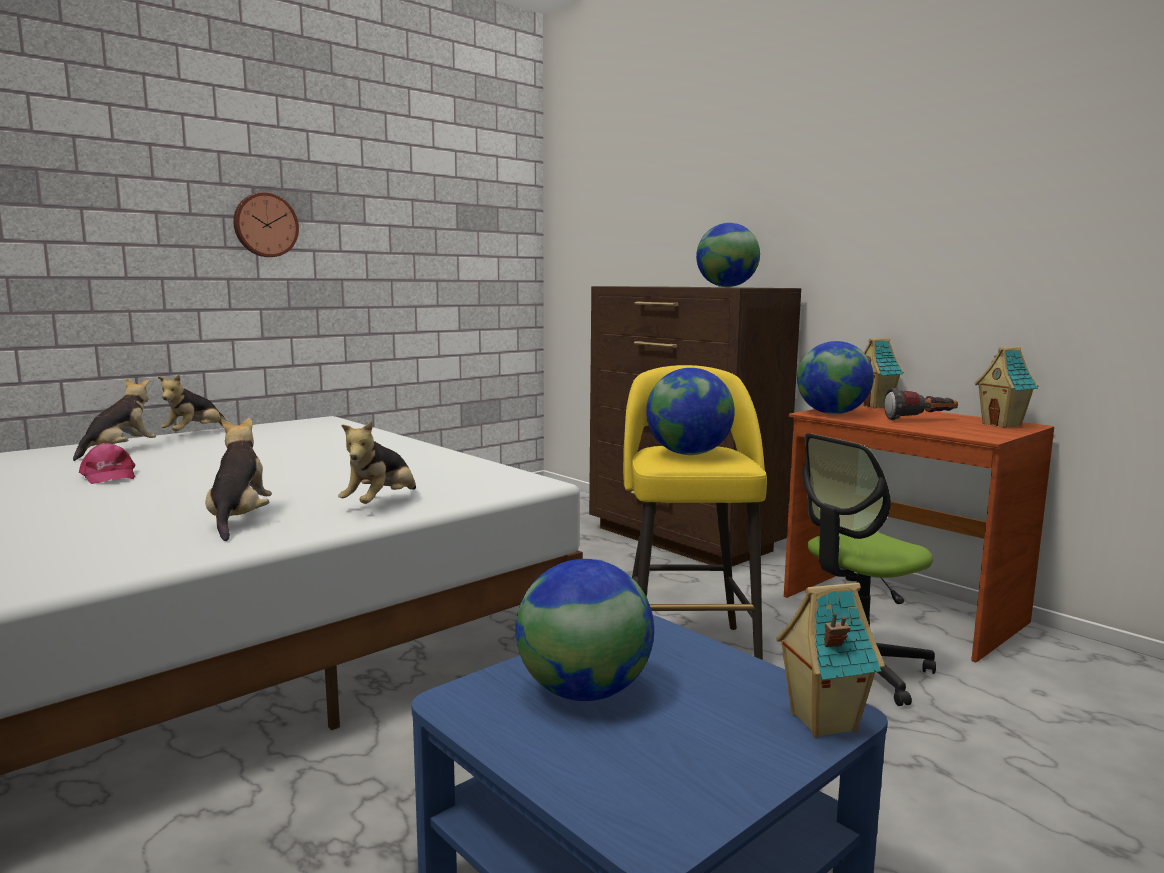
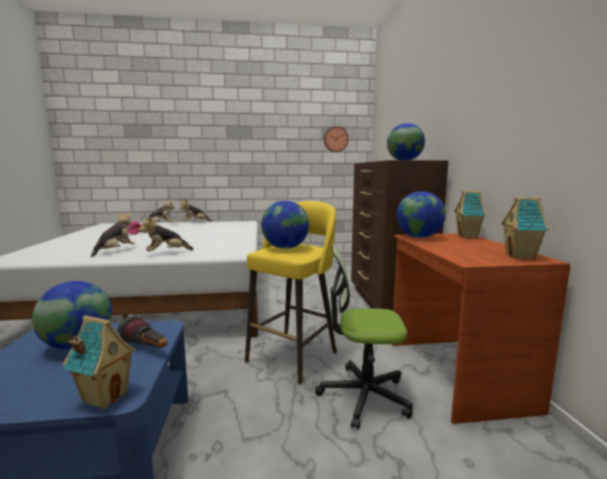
camera: 35 degrees right, 0 degrees up
wall clock [233,192,299,257] -> wall clock moved to [324,126,349,152]
flashlight [884,388,958,420] -> flashlight moved to [117,315,168,348]

